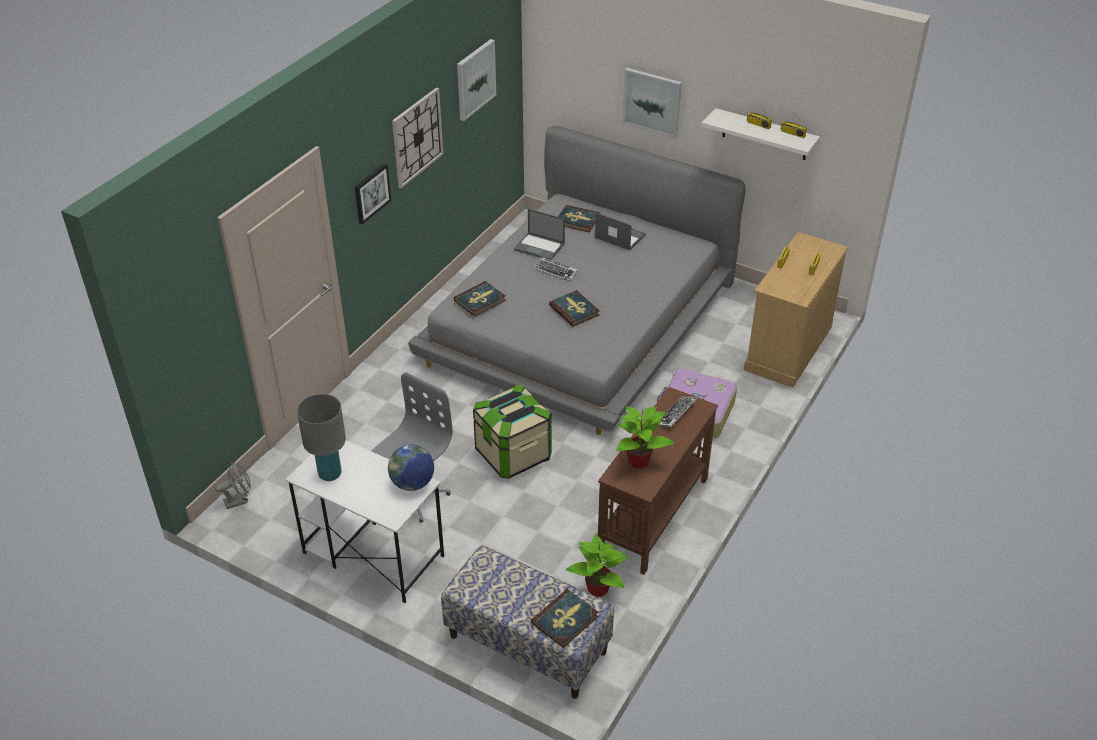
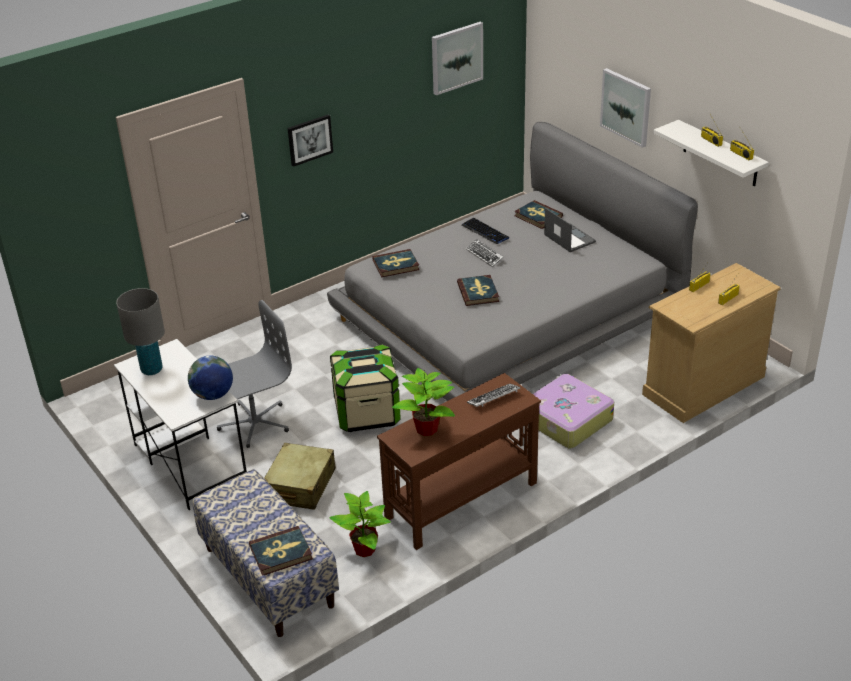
camera: 25 degrees right, 5 degrees down
grey fan [215,462,251,509] -> none
wall clock [392,88,443,188] -> none
laptop [514,209,565,260] -> keyboard [462,218,509,244]
none -> beige suitcase [264,443,336,510]

